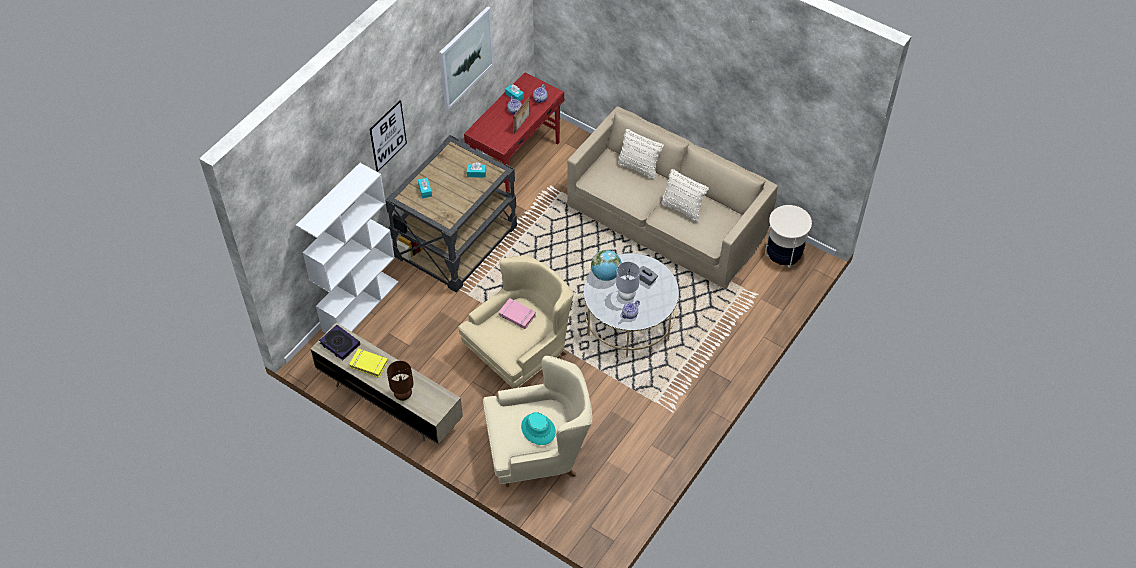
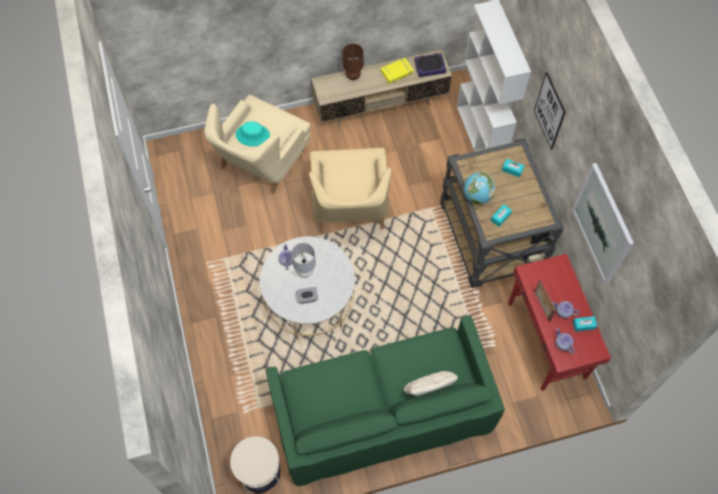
camera: 130 degrees right, 10 degrees up
pink book [499,298,536,329] -> none
beige sofa [567,106,778,289] -> green sofa [266,316,505,486]
globe [591,250,622,281] -> globe moved to [464,172,496,204]
beige pillow [661,169,709,222] -> none

